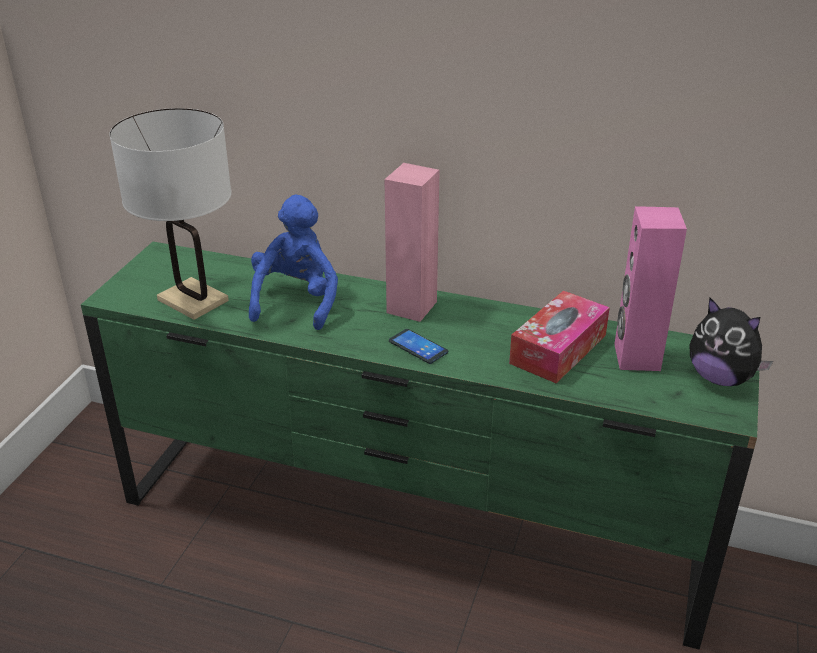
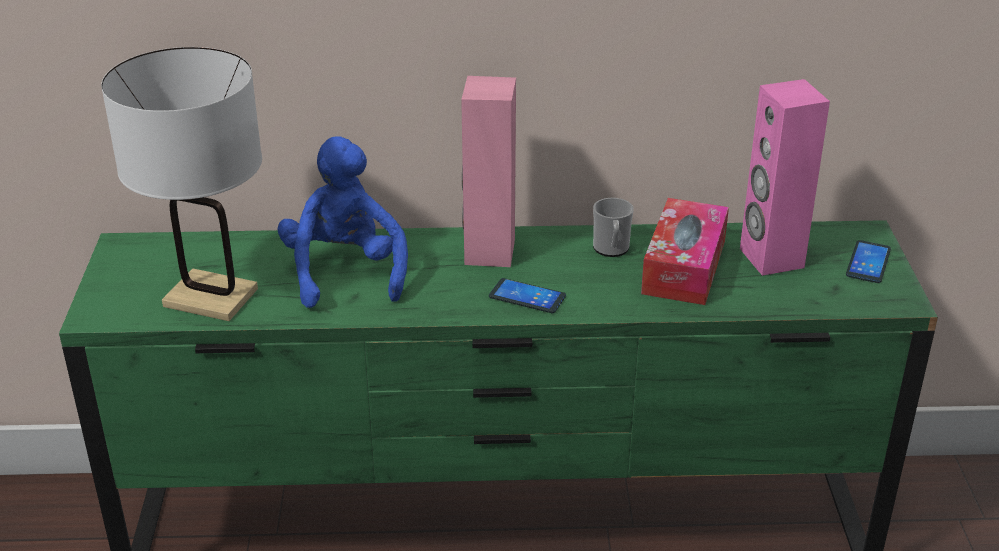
camera: 20 degrees left, 0 degrees up
plush toy [689,297,773,386] -> phone [846,240,891,283]
none -> mug [593,198,634,257]

